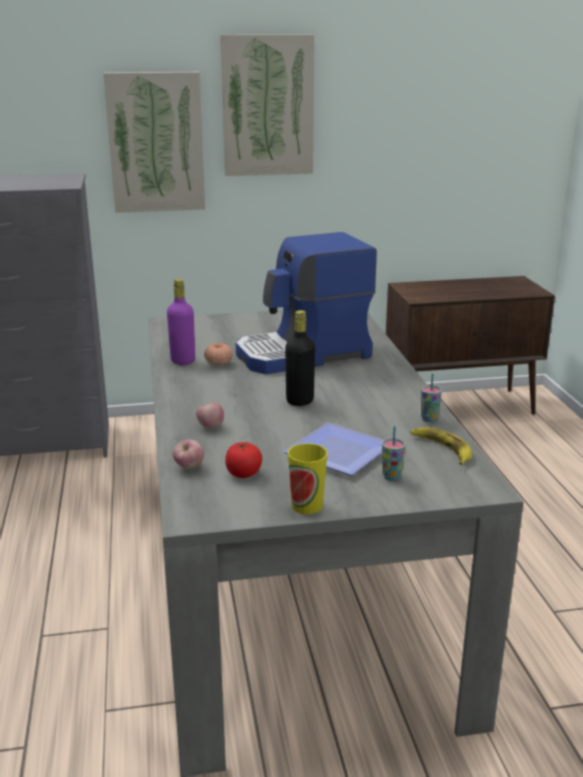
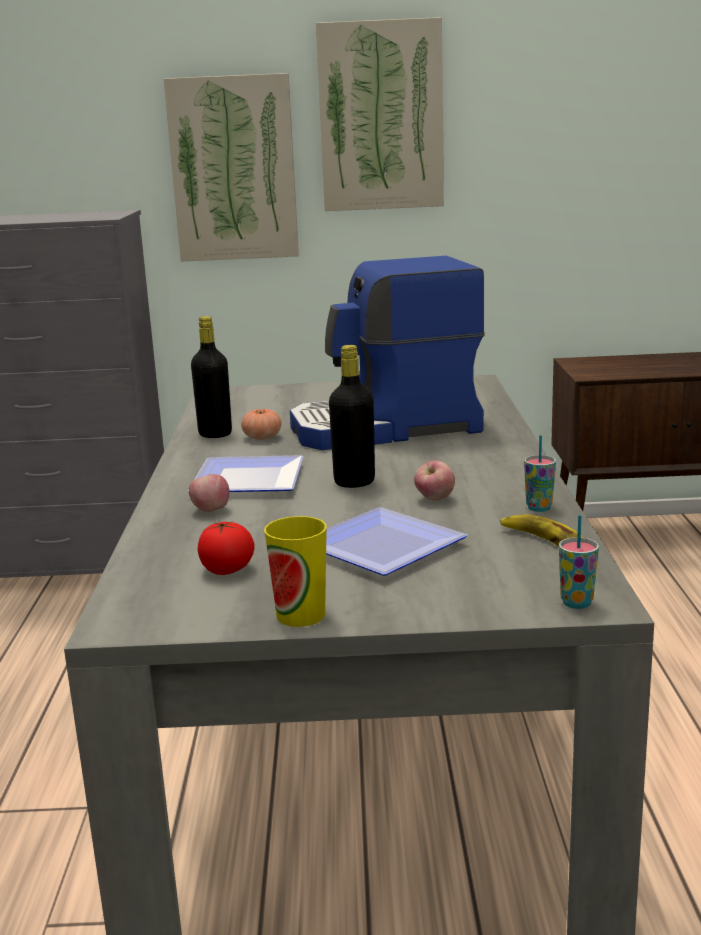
camera: 10 degrees right, 5 degrees down
purple bottle [167,279,195,365] -> black bottle [191,316,232,438]
apple [173,439,204,469] -> apple moved to [414,461,455,501]
cup [382,426,405,481] -> cup moved to [559,515,599,609]
none -> plate [188,455,304,492]

